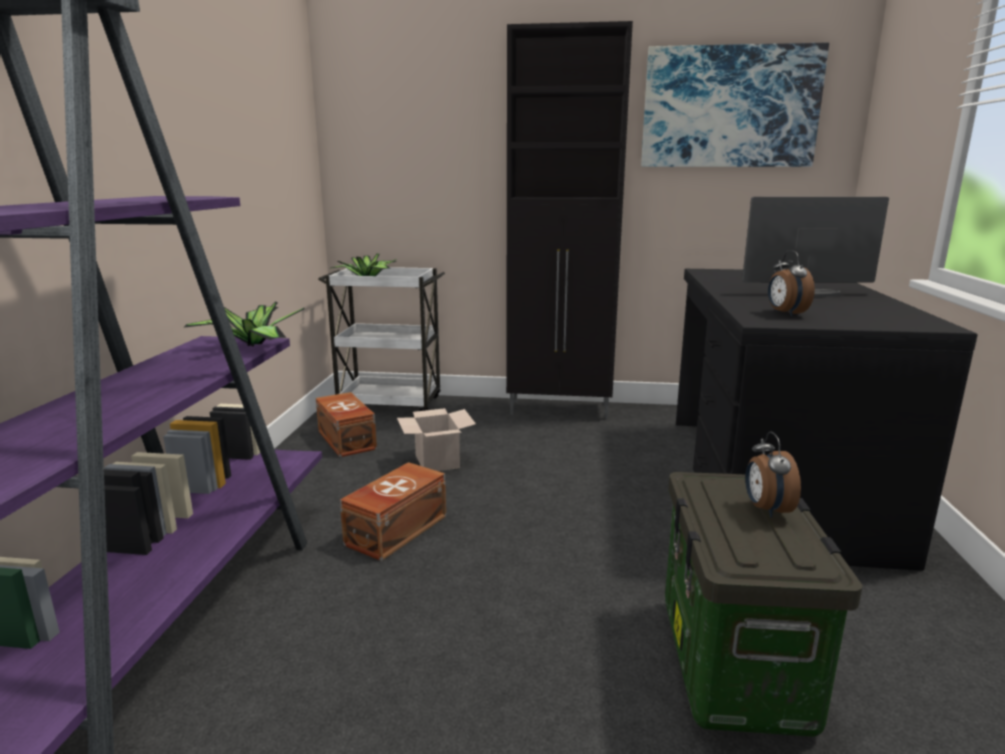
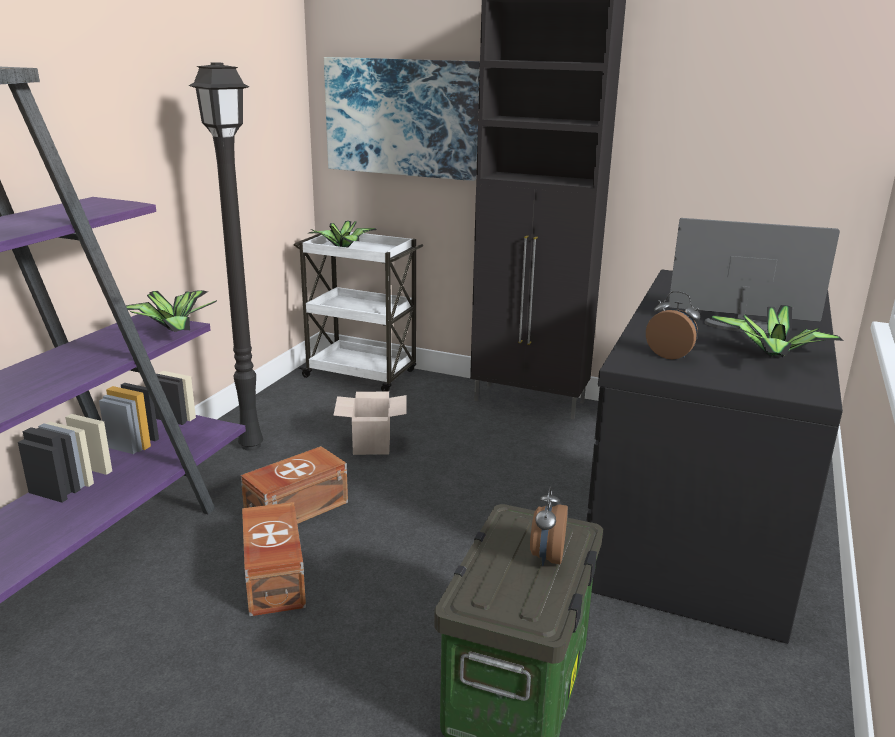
camera: 15 degrees right, 5 degrees up
brown storage box [316,392,377,457] -> brown storage box moved to [242,502,306,616]
picture [641,43,829,167] -> picture moved to [324,57,480,181]
alarm clock [768,250,815,316] -> alarm clock turned 120 degrees clockwise [646,291,700,359]
none -> black floor lamp [188,63,263,450]
none -> potted plant [710,305,844,359]

